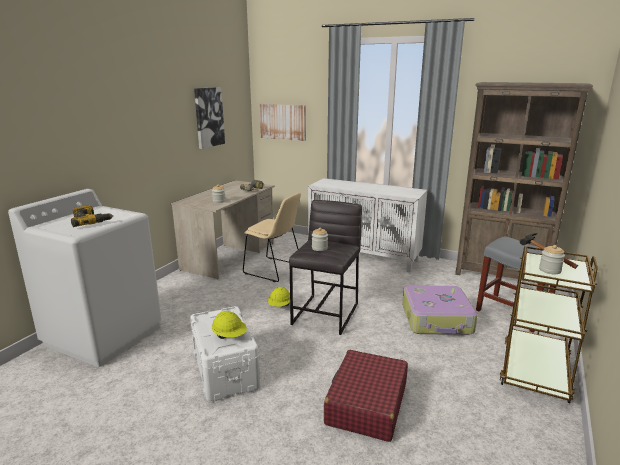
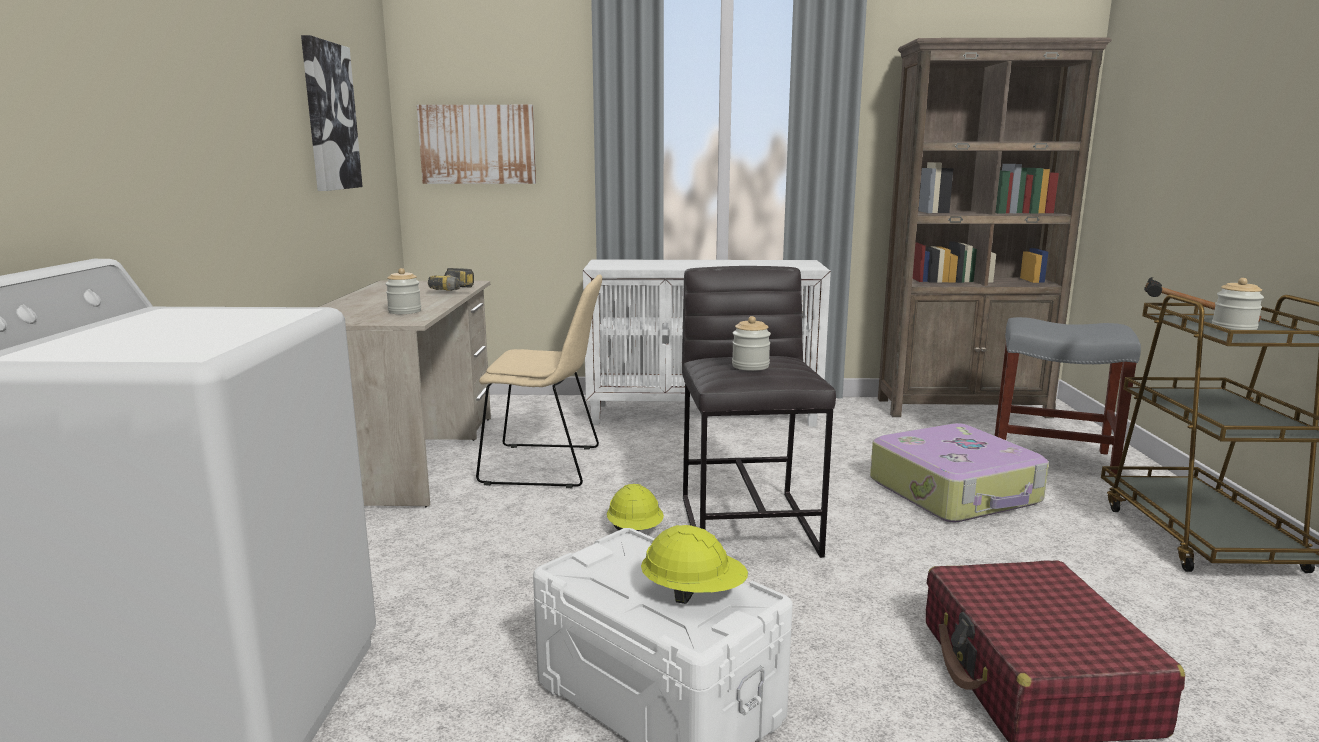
camera: 25 degrees left, 5 degrees down
power drill [71,205,113,227] -> none

